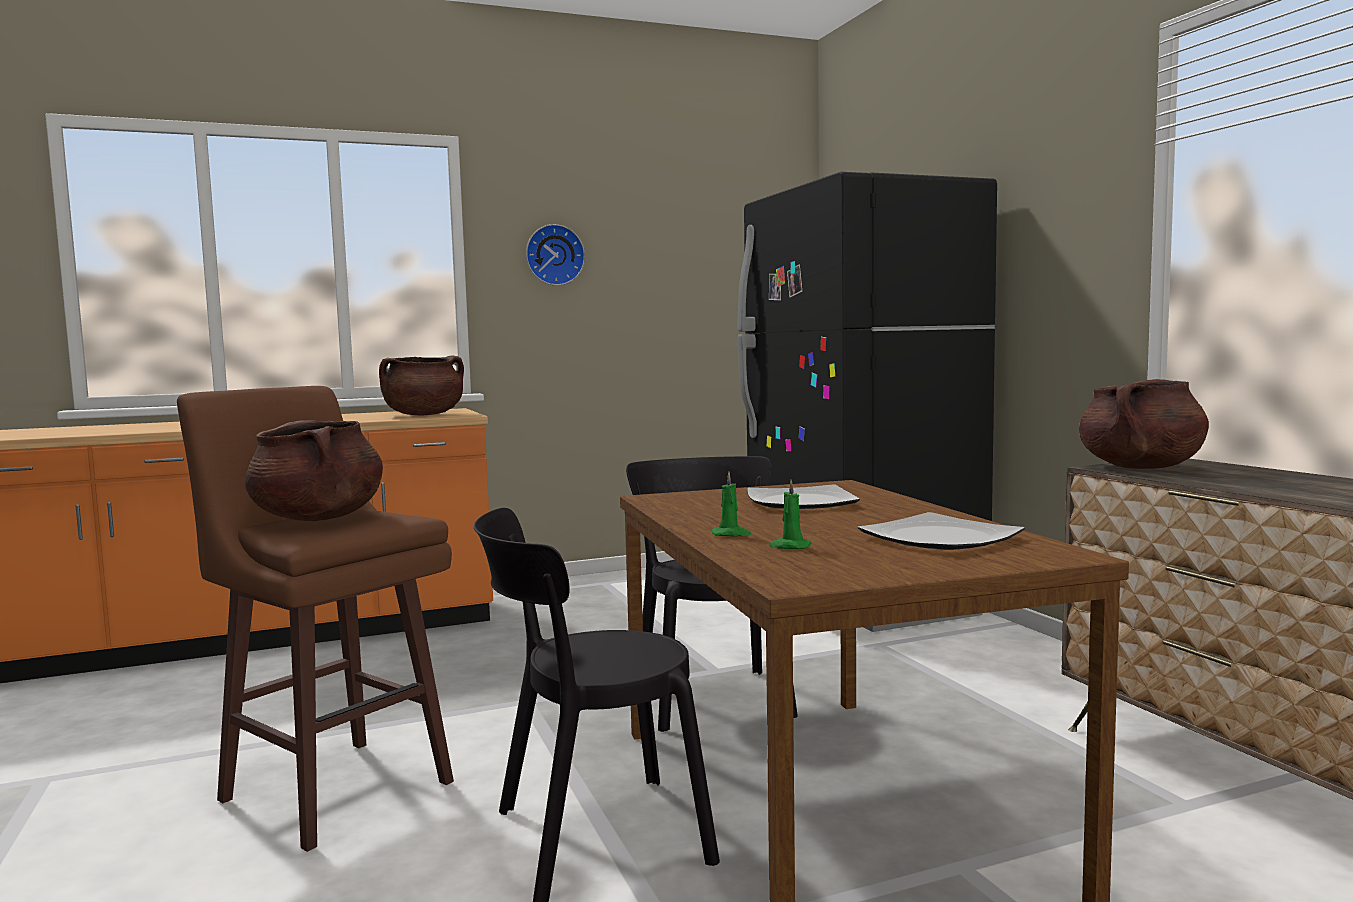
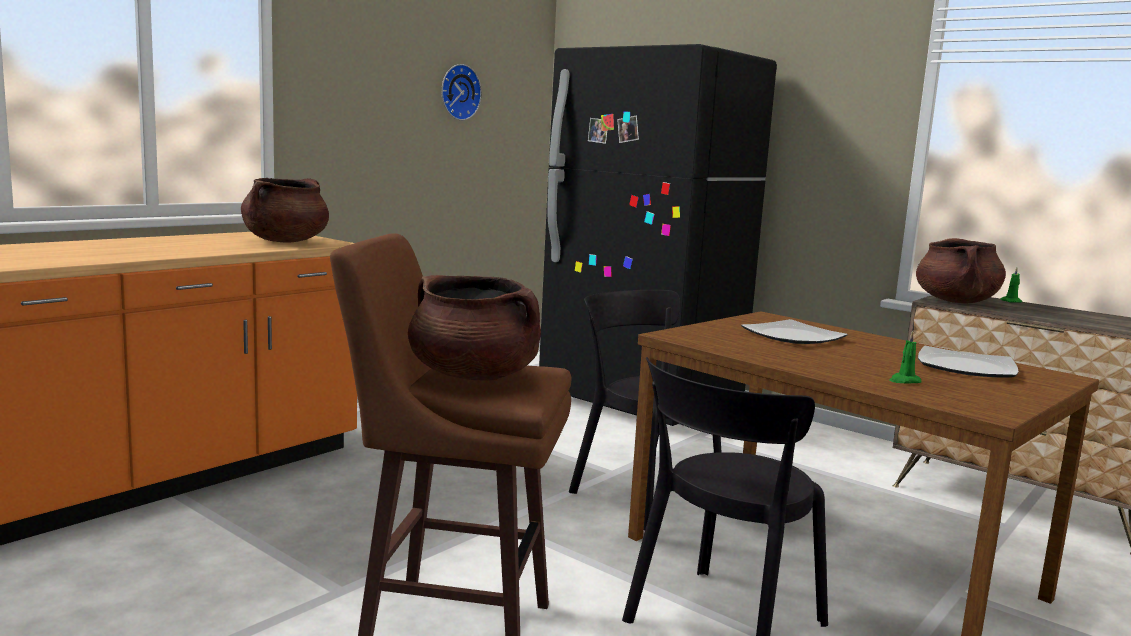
camera: 30 degrees left, 5 degrees up
wall clock [526,224,585,286] -> wall clock moved to [441,64,482,120]
green candle [712,472,751,536] -> green candle moved to [1001,268,1022,303]

